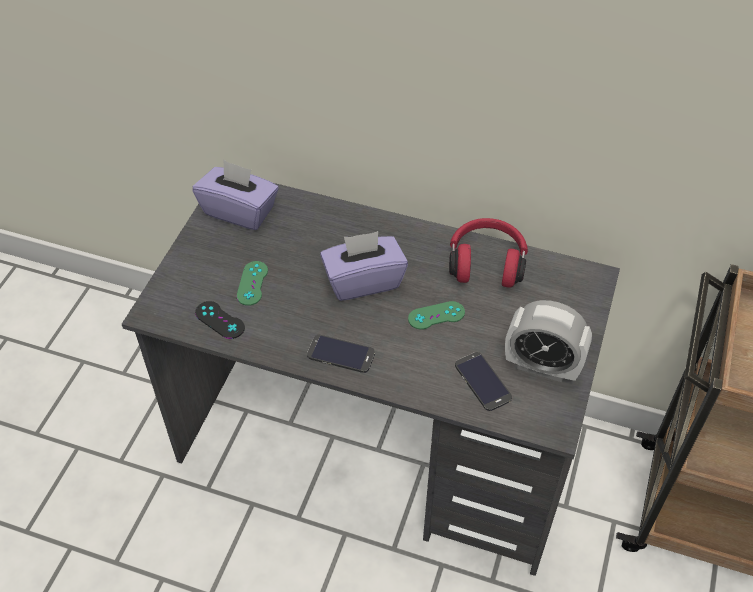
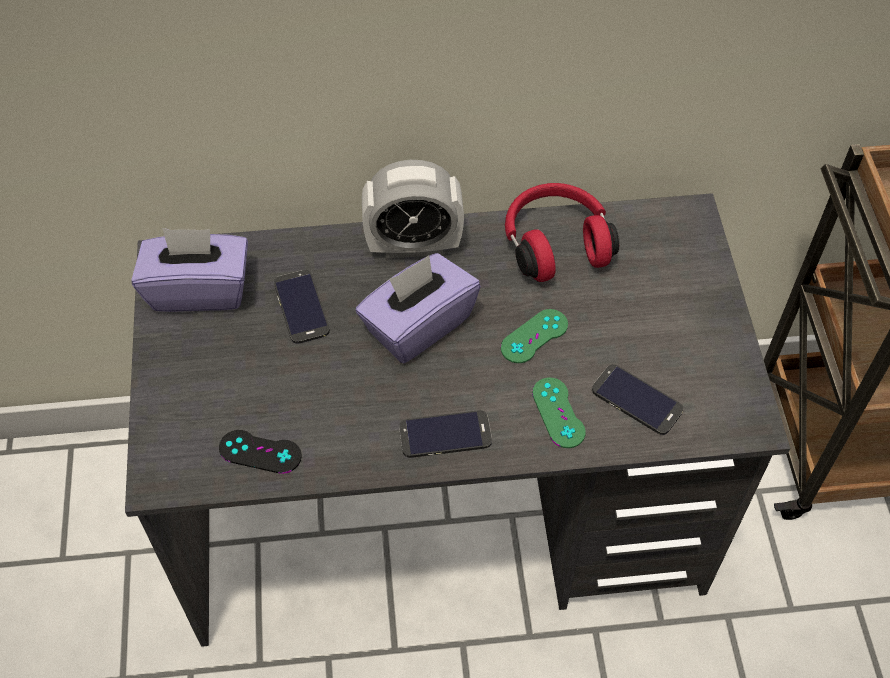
camera: 25 degrees left, 5 degrees up
green game controller [236,261,268,306] -> green game controller moved to [532,378,586,448]
alarm clock [505,300,592,382] -> alarm clock moved to [362,160,464,258]
none -> phone [274,270,330,344]

